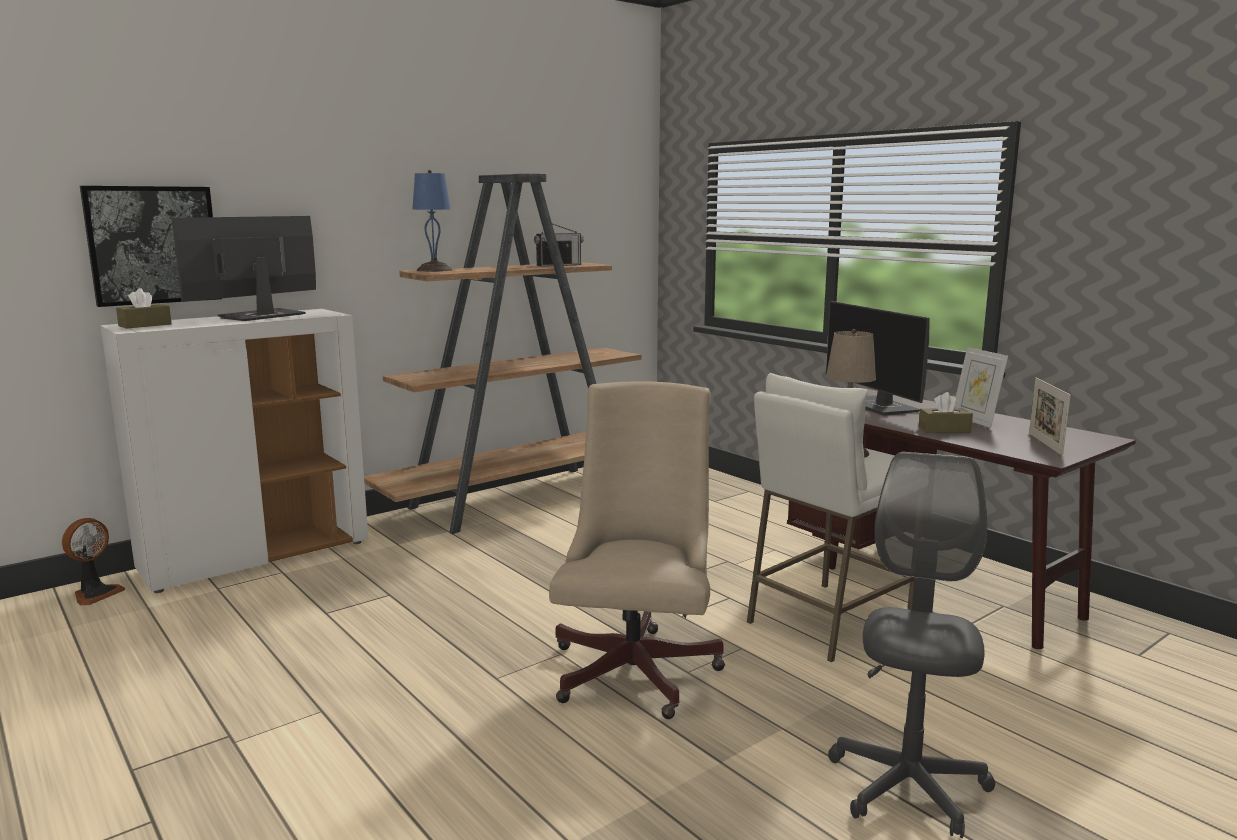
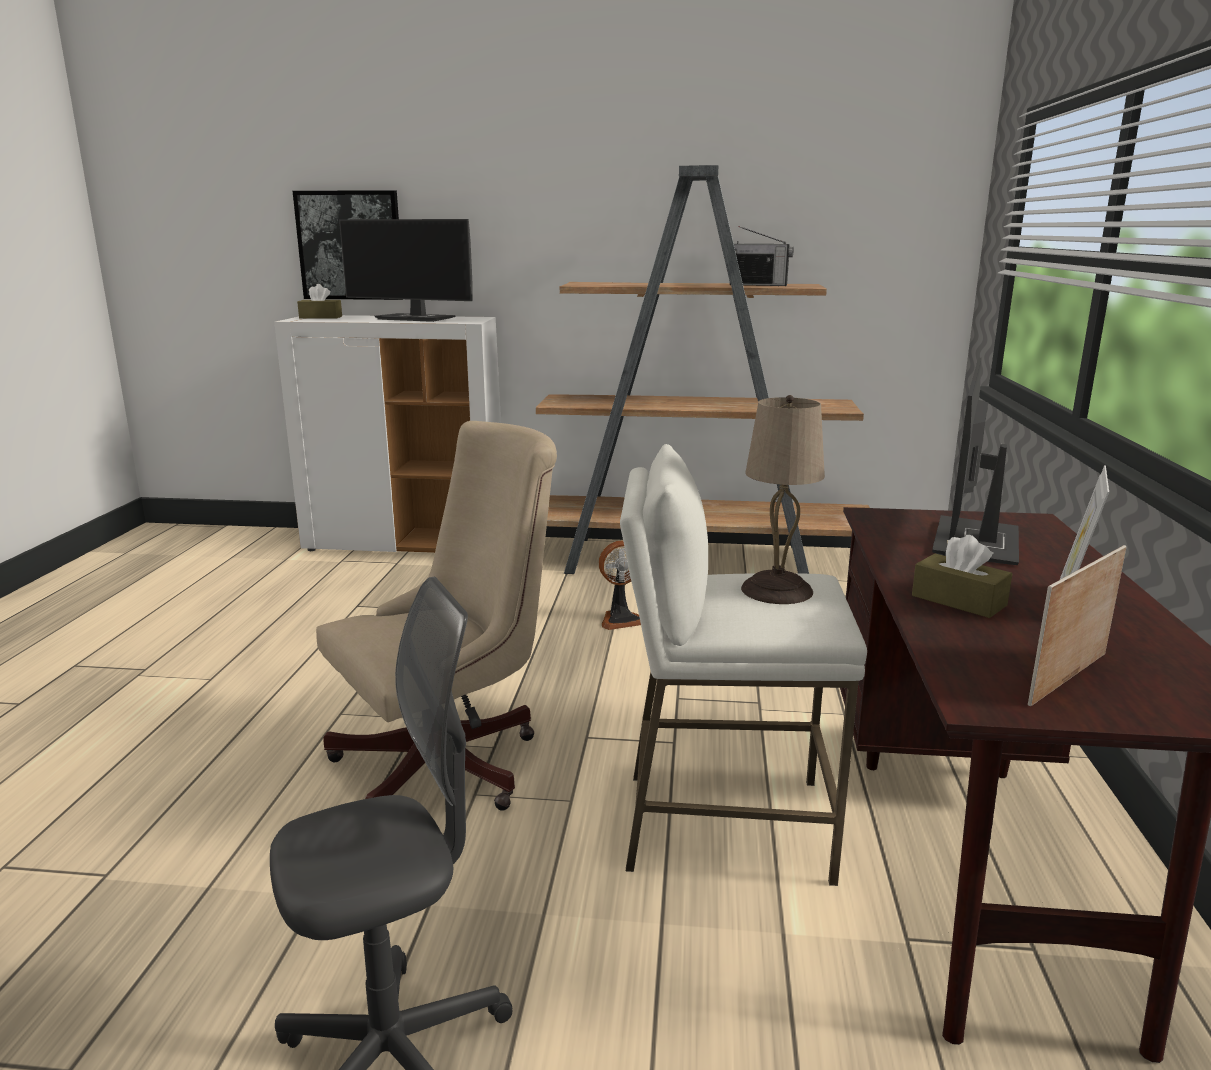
camera: 45 degrees right, 5 degrees up
fan [62,518,125,606] -> fan moved to [599,541,641,630]
monitor [172,216,316,321] -> monitor turned 150 degrees counterclockwise [339,219,473,322]
blue table lamp [412,170,452,272] -> none

